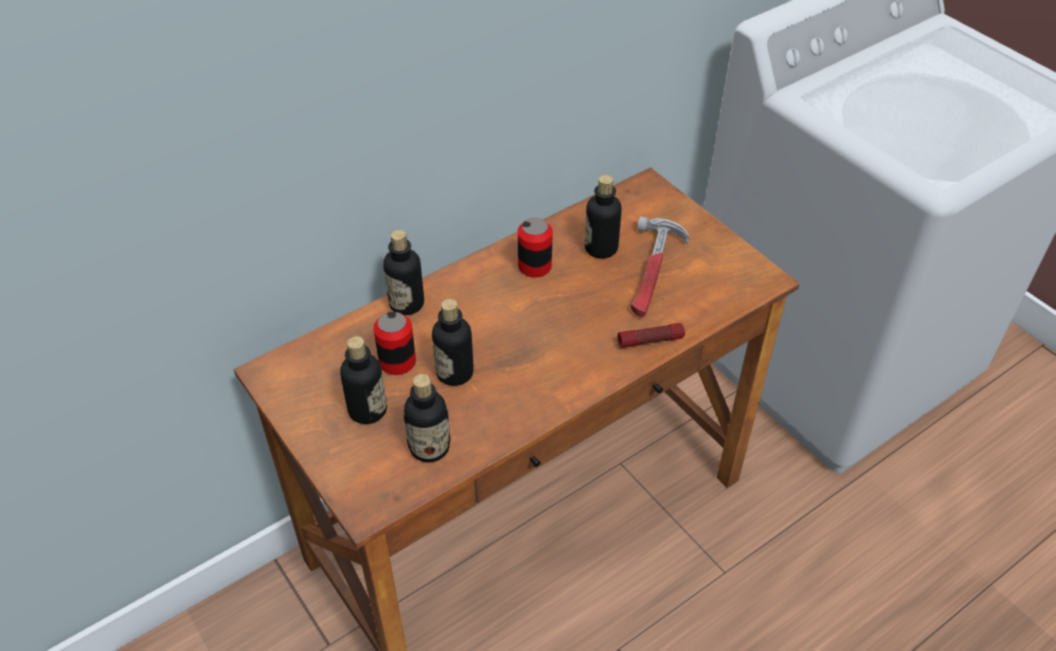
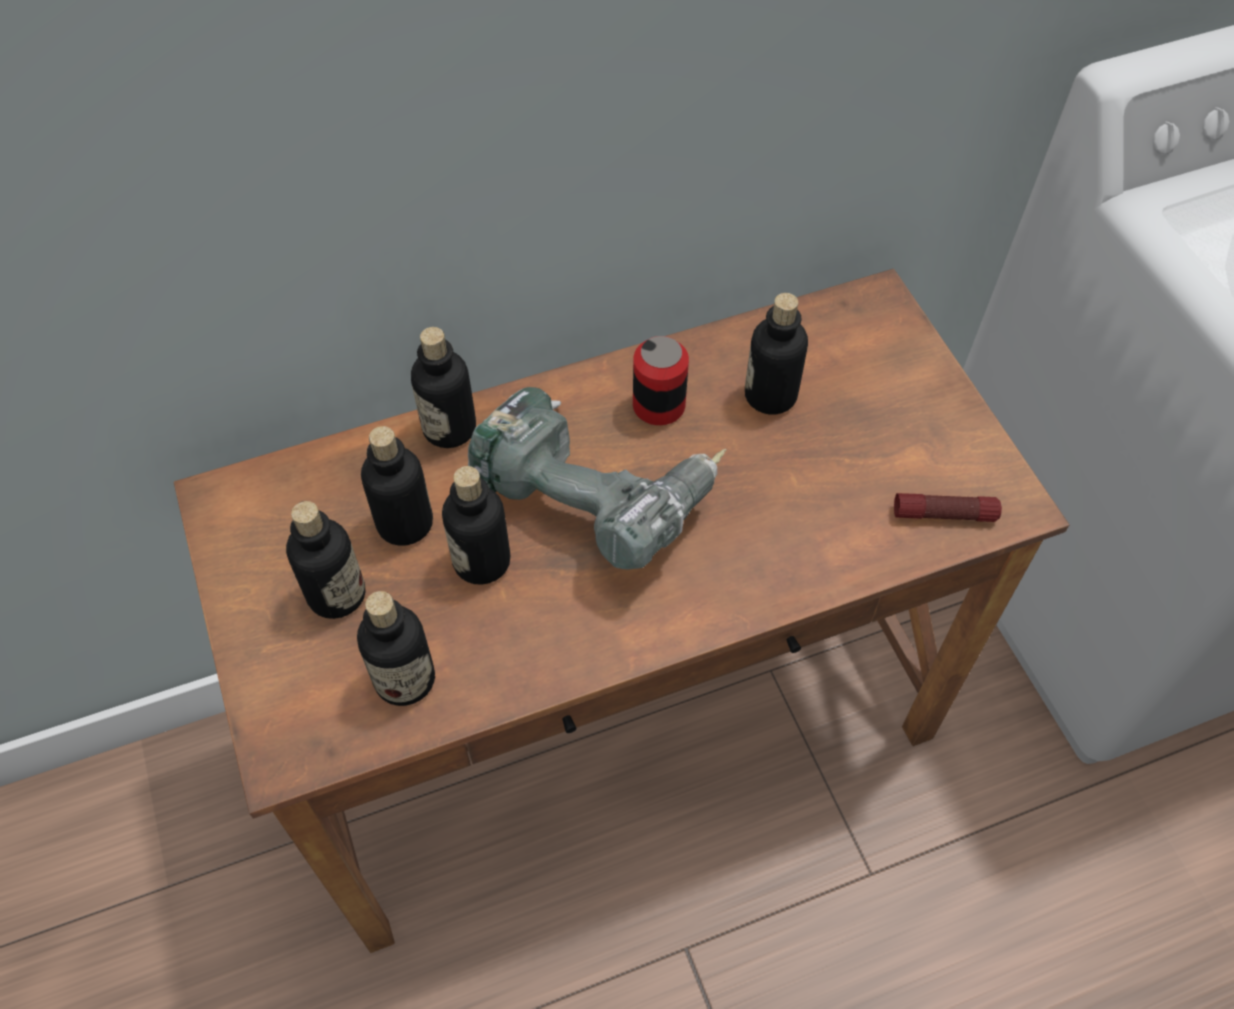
camera: 15 degrees right, 10 degrees up
can [373,312,416,375] -> bottle [361,426,433,546]
flashlight [618,323,685,348] -> flashlight moved to [894,493,1002,522]
hammer [631,216,689,317] -> none
none -> power drill [468,387,726,569]

